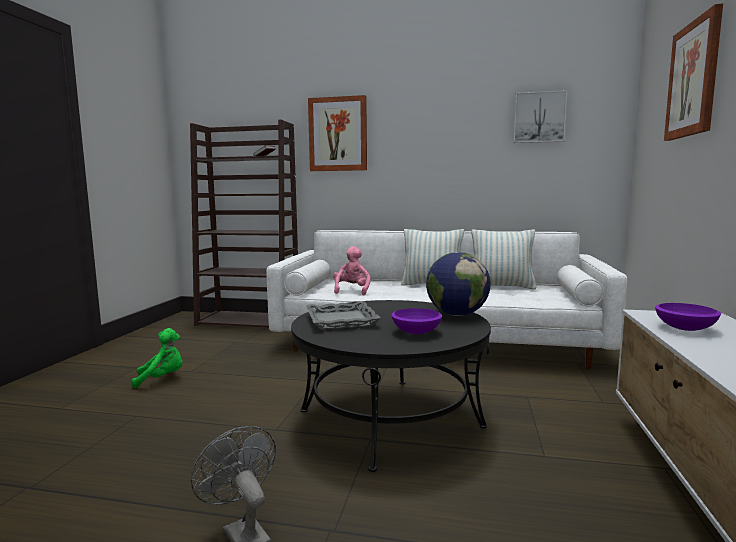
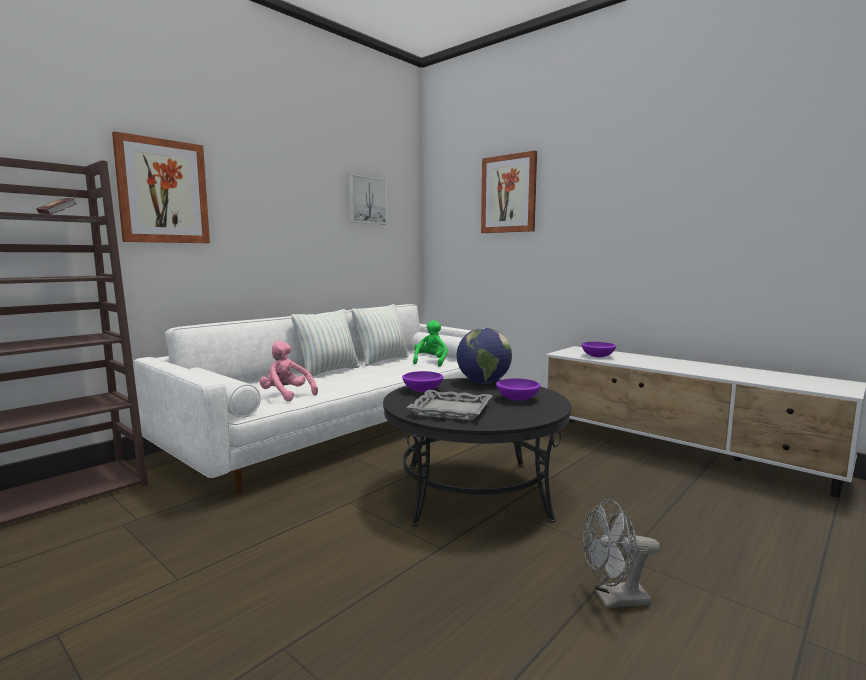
camera: 60 degrees left, 0 degrees up
green plush toy [131,328,183,388] -> green plush toy moved to [413,320,448,367]
none -> purple bowl [402,371,443,392]

